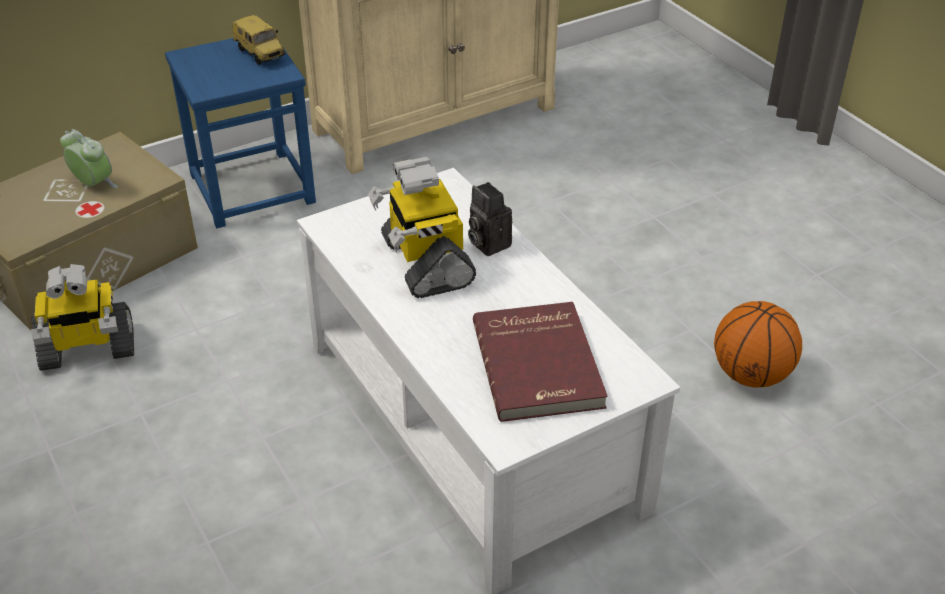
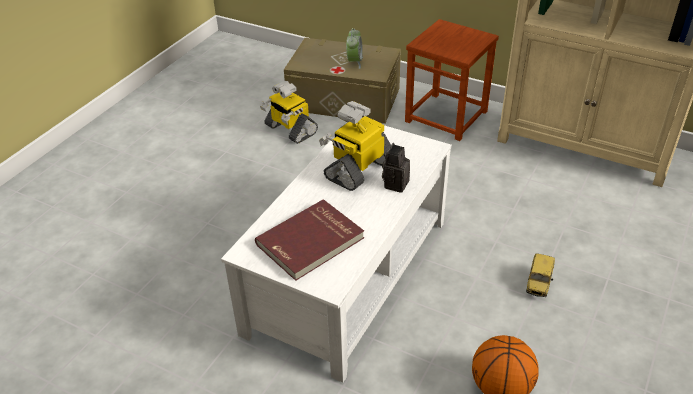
camera: 60 degrees right, 0 degrees up
blue stool [165,38,316,228] -> brown stool [405,19,499,141]
toy car [233,15,286,65] -> toy car moved to [526,253,555,297]

